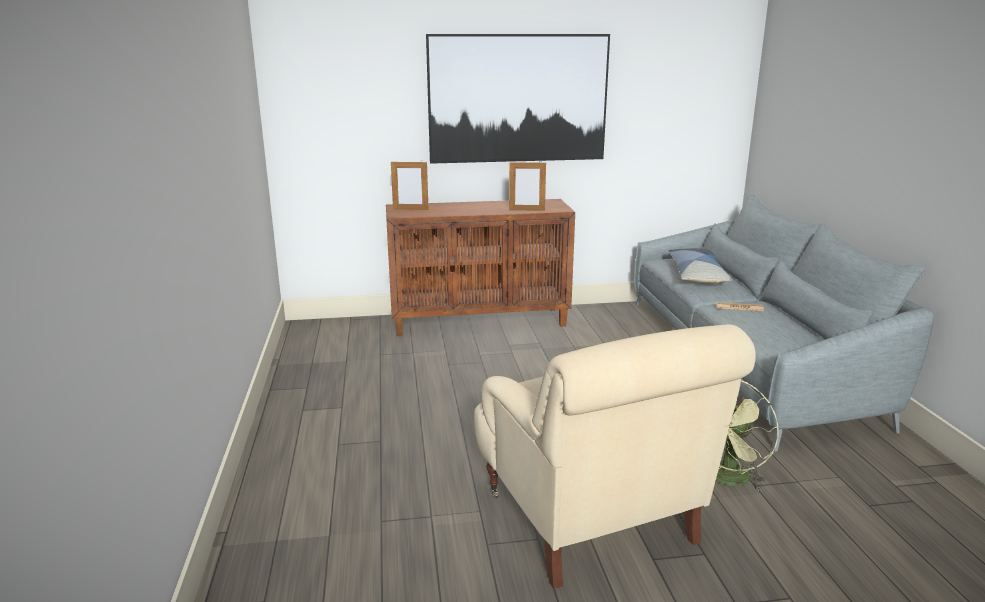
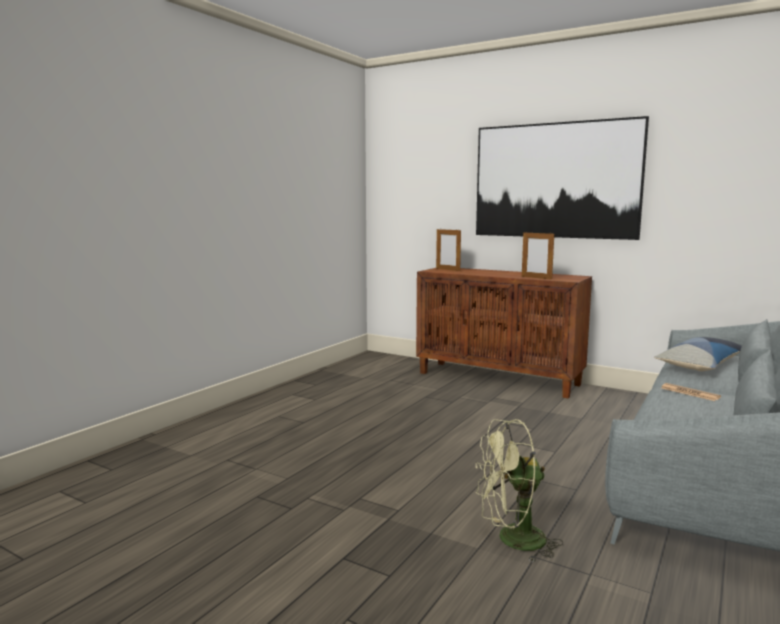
camera: 40 degrees right, 10 degrees down
beige armchair [474,324,756,589] -> none

